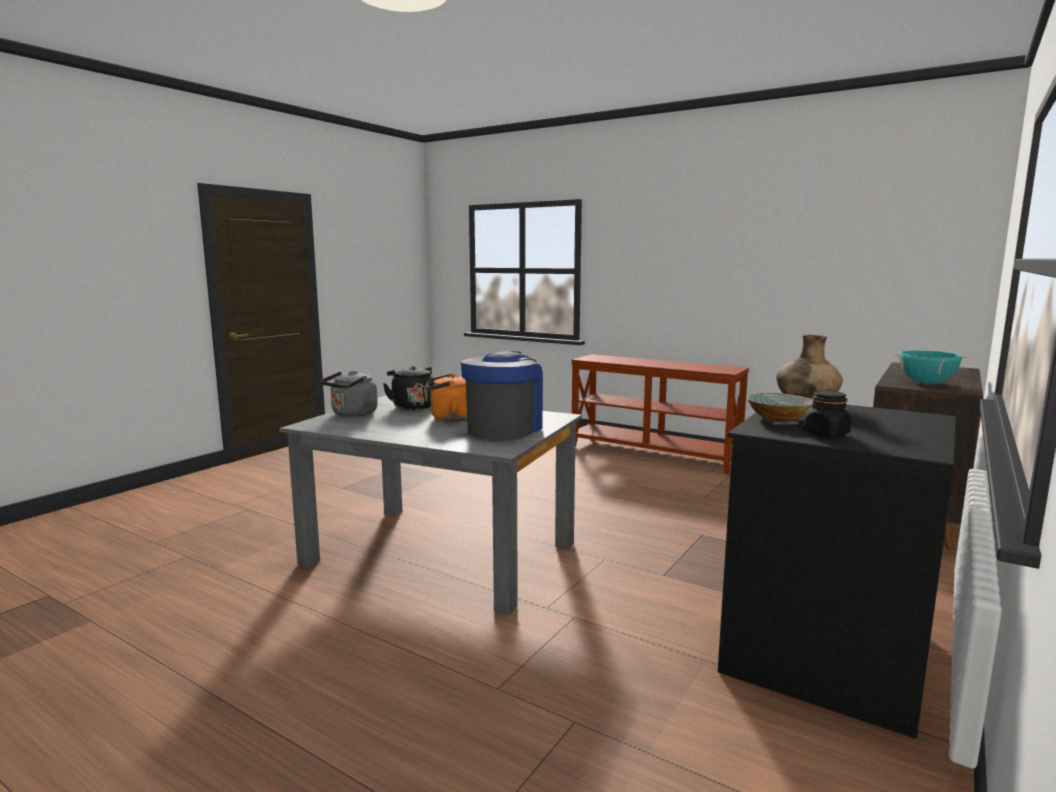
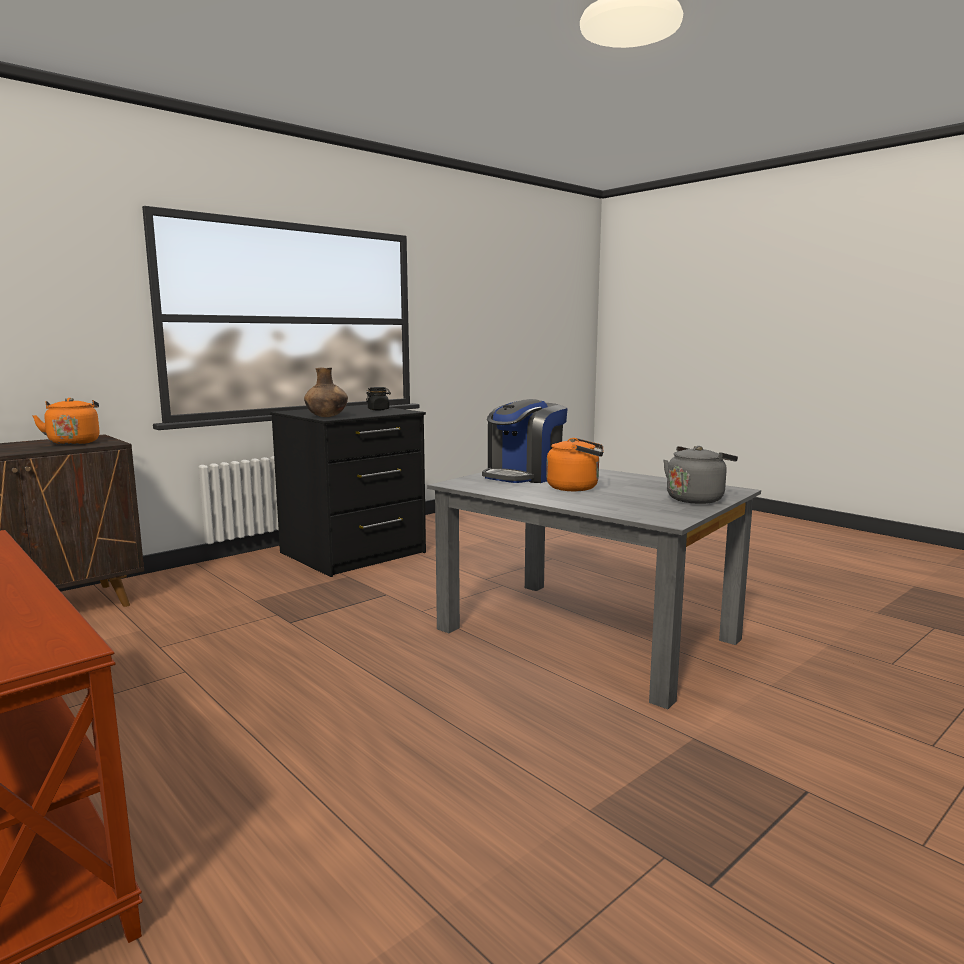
camera: 165 degrees left, 0 degrees up
black kettle [383,366,435,410] -> none
bowl [747,393,813,423] -> none
turquoise cooking pot [894,350,967,384] -> orange kettle [32,398,100,445]

